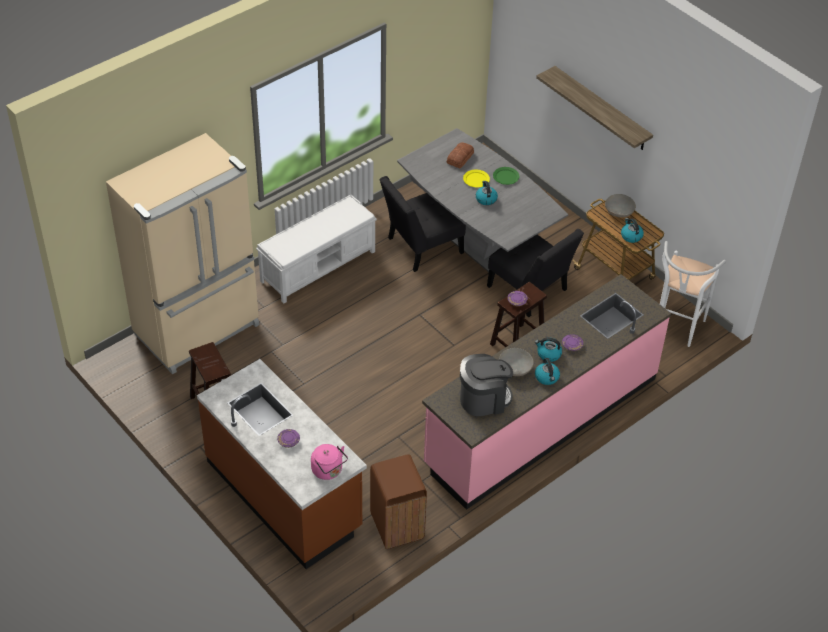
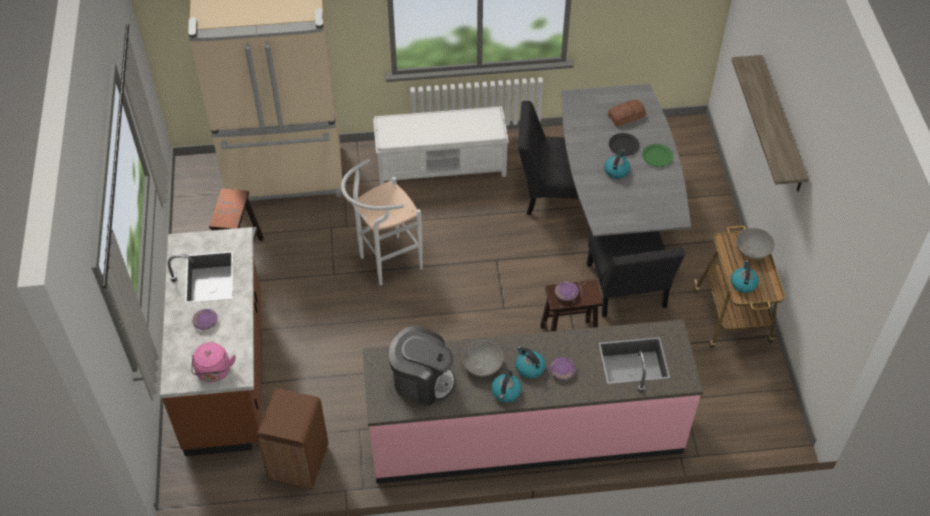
camera: 35 degrees right, 5 degrees up
yellow plate [463,169,490,187] -> black plate [609,133,640,156]
white stool [660,241,726,347] -> white stool moved to [341,159,423,285]

